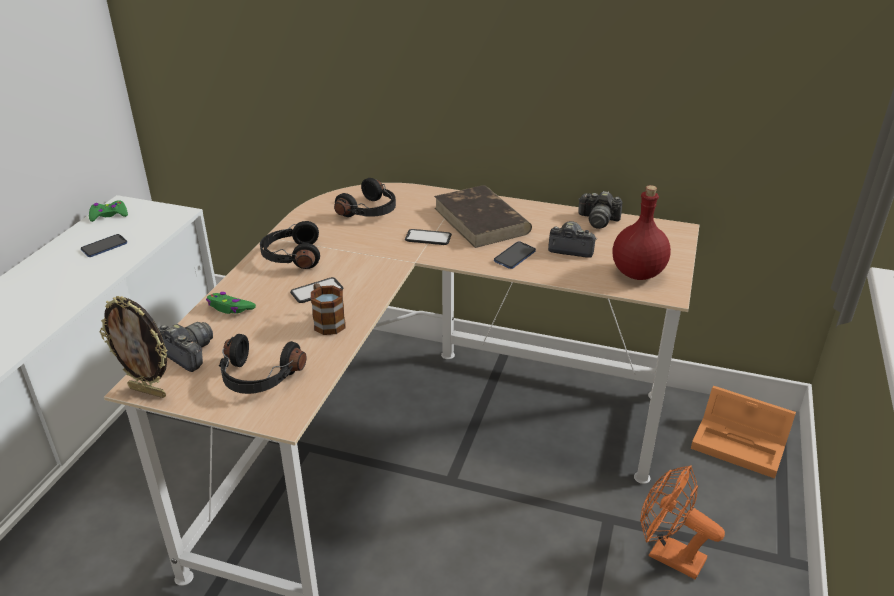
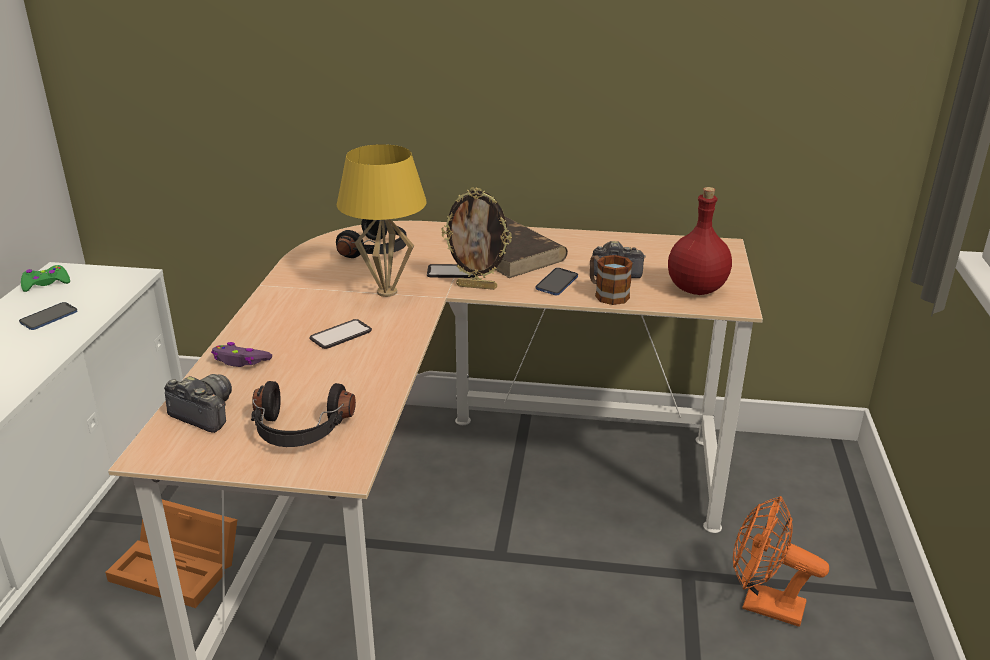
camera: 10 degrees left, 5 degrees down
picture frame [99,296,167,398] -> picture frame moved to [442,187,512,290]
green game controller [206,292,256,314] -> purple game controller [211,342,272,367]
black headphones [260,221,320,269] -> none
mug [311,283,346,335] -> mug moved to [590,255,633,305]
camera [578,191,623,229] -> none
orange storage box [691,386,796,479] -> orange storage box moved to [105,500,237,608]
none -> yellow table lamp [337,144,427,297]

